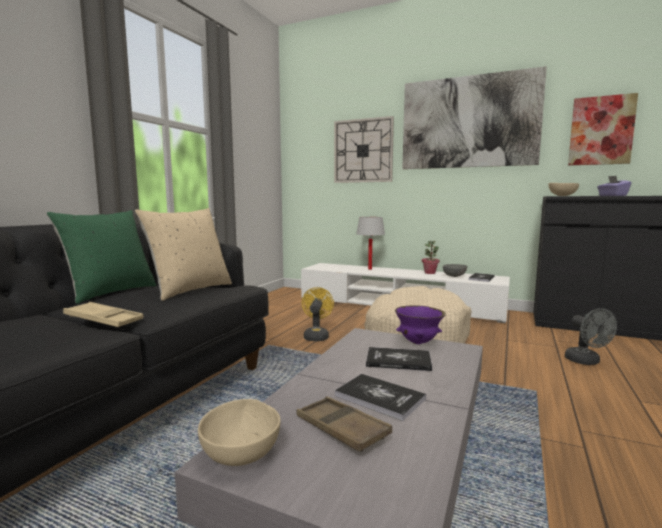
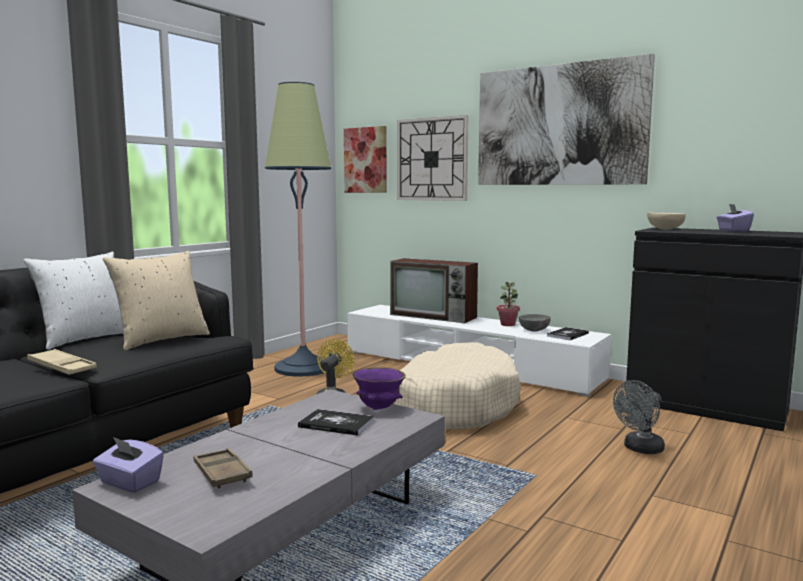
camera: 10 degrees right, 0 degrees up
green pillow [47,210,156,304] -> white pillow [24,252,123,350]
beige bowl [198,399,281,466] -> purple tissue box [93,437,164,493]
book [335,374,426,421] -> none
white table lamp [356,217,385,270] -> television [390,258,478,323]
grey fan [565,308,617,365] -> grey fan turned 60 degrees clockwise [613,380,665,454]
picture [568,93,638,166] -> picture moved to [344,126,387,193]
none -> floor lamp [265,82,331,377]

